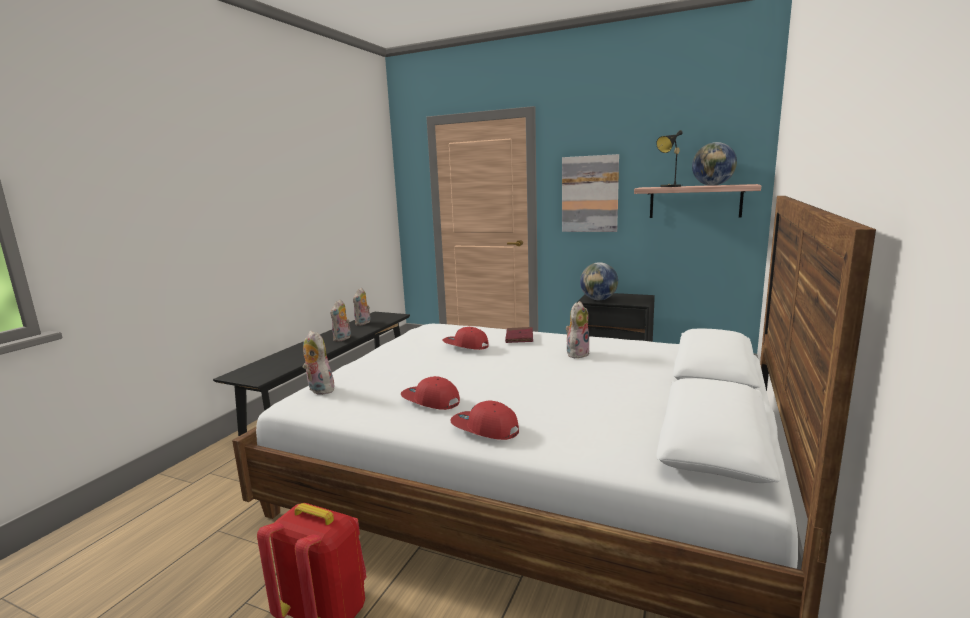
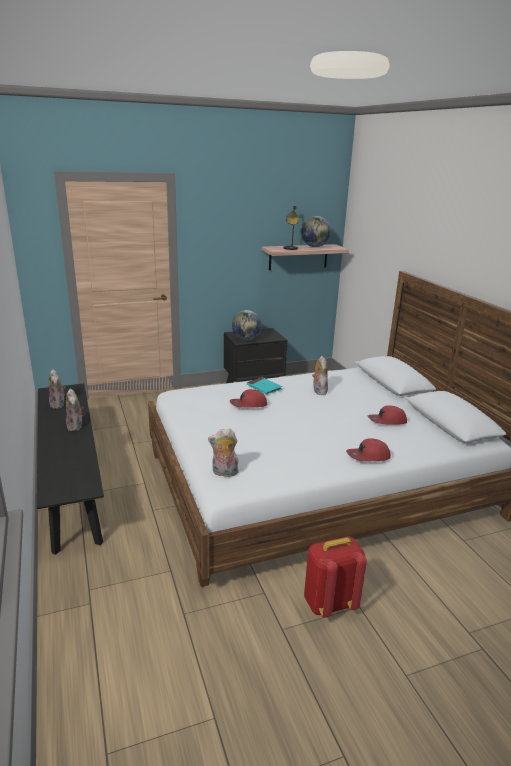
camera: 45 degrees left, 10 degrees up
red cap [401,376,460,410] -> red cap moved to [368,405,407,425]
red book [505,327,533,343] -> turquoise book [247,377,282,395]
picture [562,154,619,232] -> none

